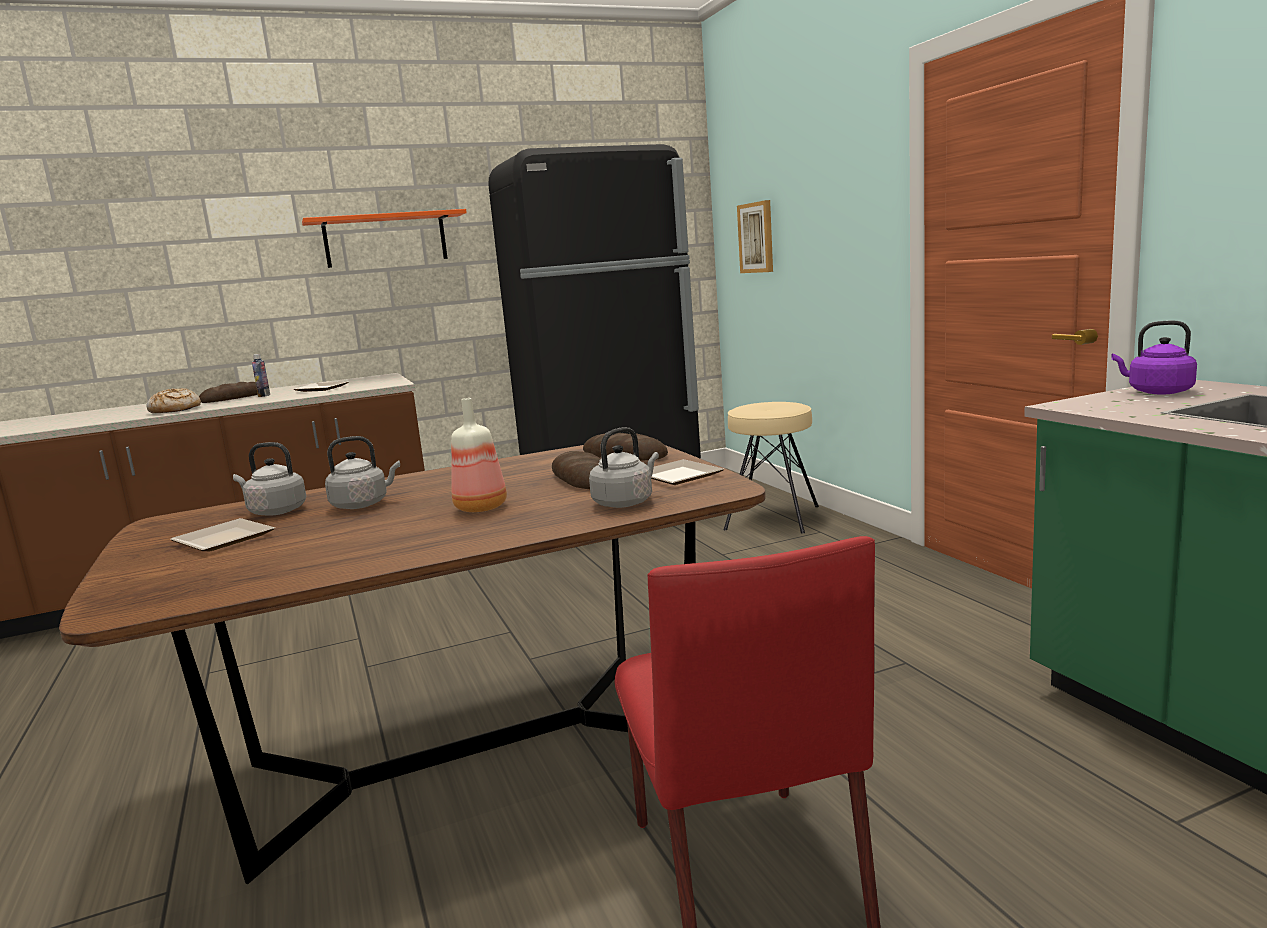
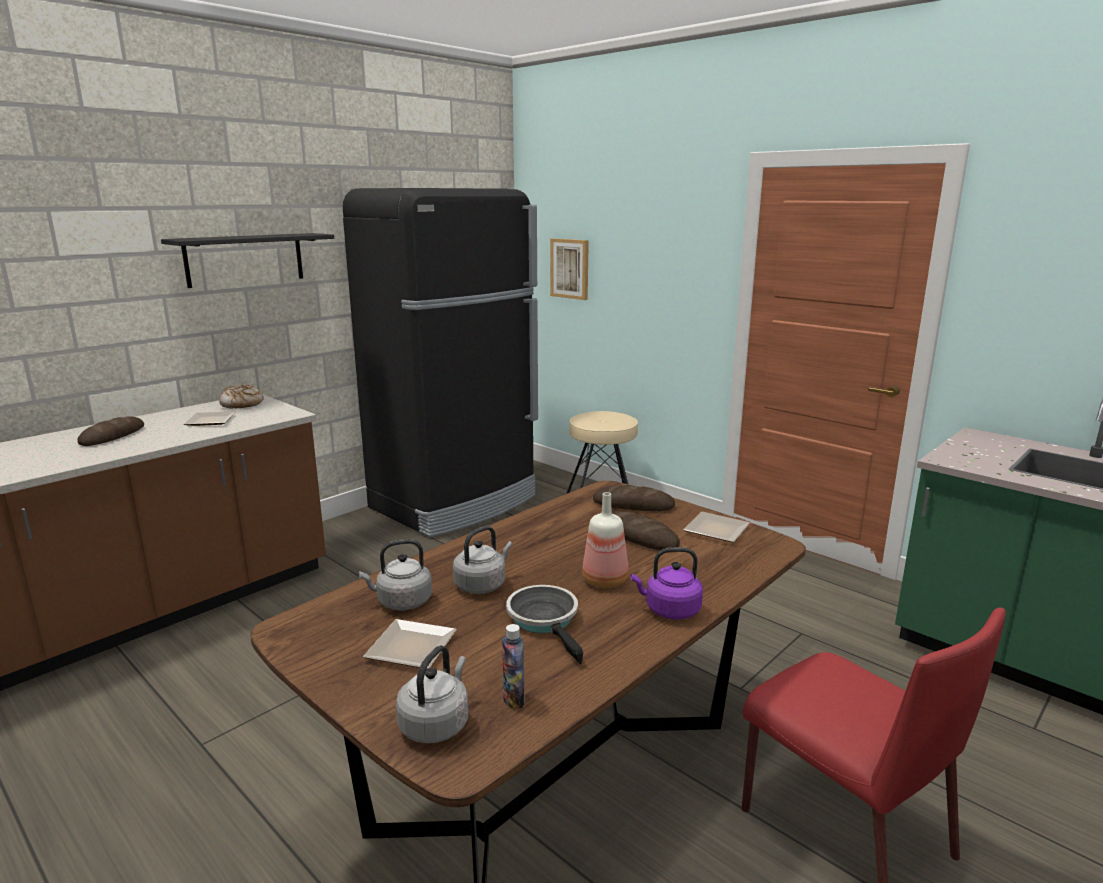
camera: 25 degrees left, 5 degrees up
bread [146,388,201,413] -> bread moved to [219,385,264,408]
bottle [252,354,270,397] -> bottle moved to [502,624,524,710]
orange shelf [302,209,467,268] -> black shelf [161,233,334,288]
grey kettle [589,427,659,508] -> grey kettle moved to [396,645,468,743]
purple kettle [1111,320,1197,394] -> purple kettle moved to [631,547,703,620]
none -> frying pan [506,585,583,664]

